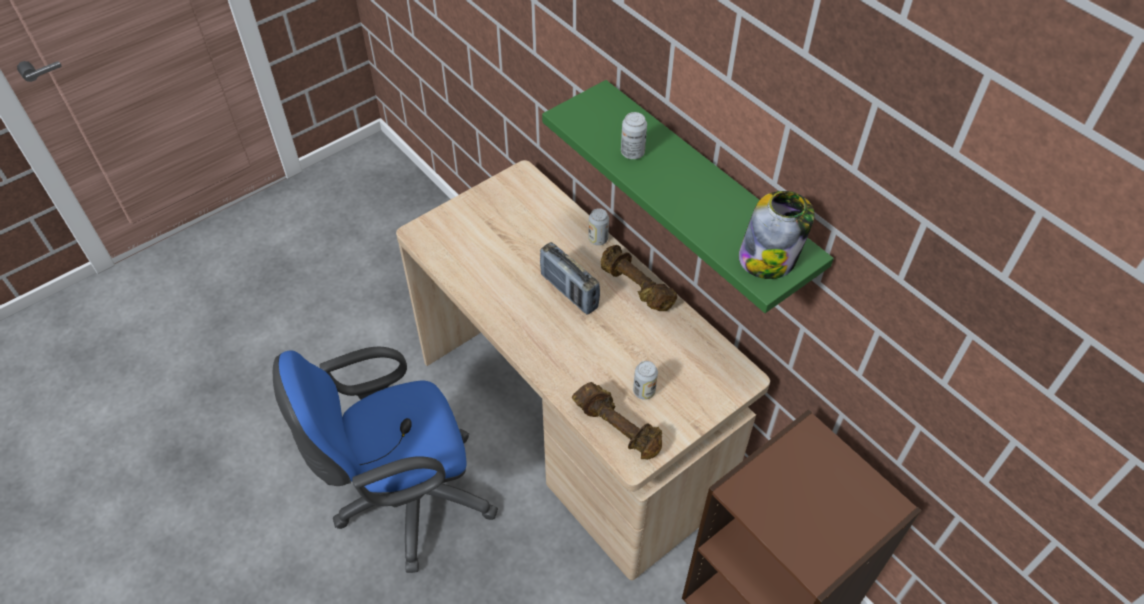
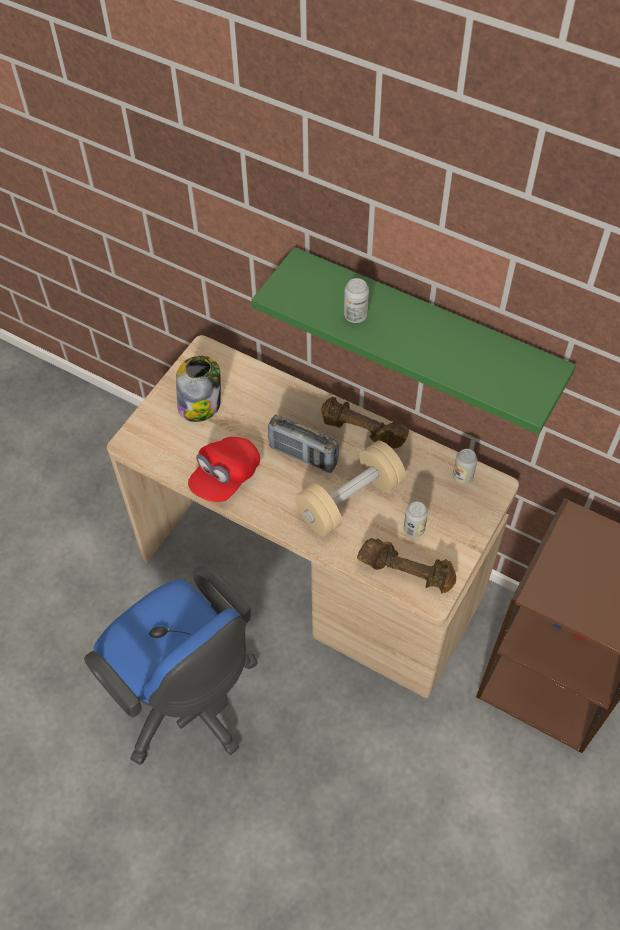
camera: 20 degrees left, 5 degrees up
blue office chair [273,347,498,573] -> blue office chair turned 90 degrees counterclockwise [84,565,258,765]
can [588,208,609,245] -> can moved to [453,449,477,485]
jar [739,191,815,279] -> jar moved to [176,356,221,422]
none -> red cap [188,437,260,502]
none -> beige dumbbell [295,441,406,537]

